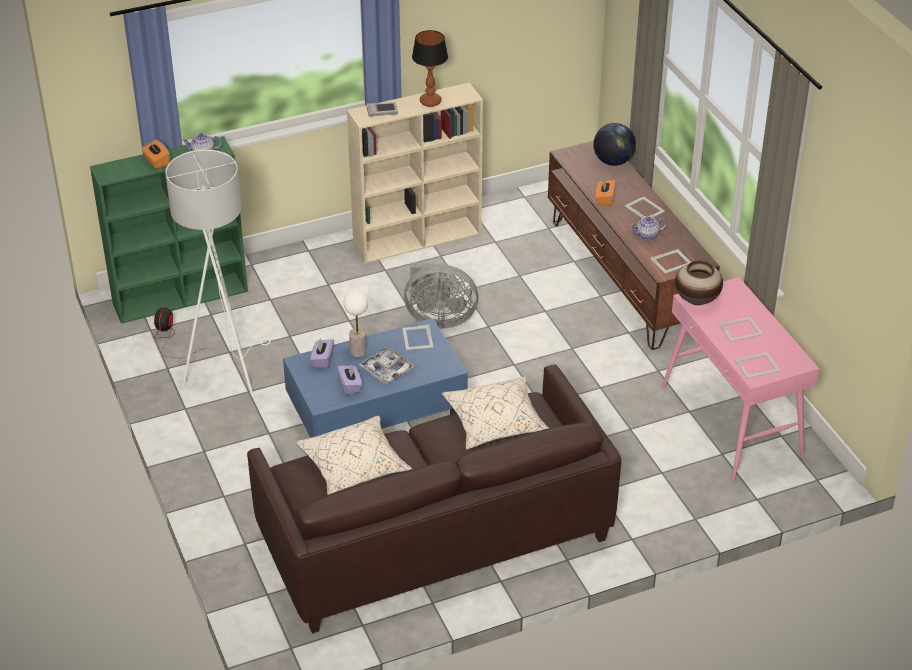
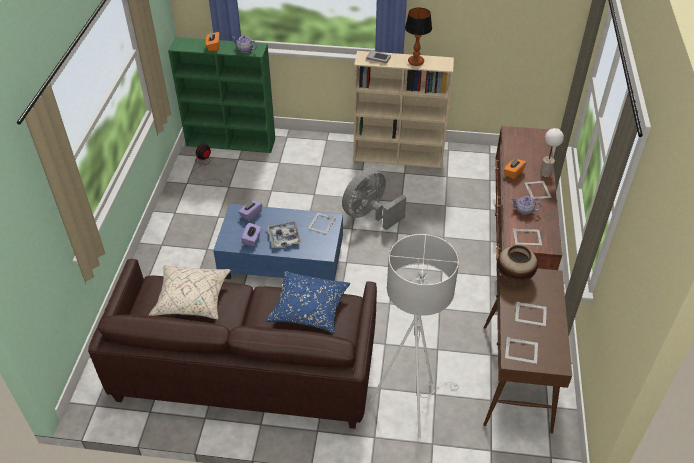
camera: 30 degrees right, 5 degrees up
white floor lamp [165,149,270,396] -> white floor lamp moved to [370,234,459,438]
table lamp [344,290,368,357] -> table lamp moved to [540,128,564,177]
grey fan [404,263,479,328] -> grey fan turned 105 degrees clockwise [342,168,406,230]
beige pillow [442,377,549,450] -> blue pillow [266,271,350,333]
globe [593,123,636,166] -> none
pink console table [662,277,820,480] -> brown console table [483,268,572,434]

